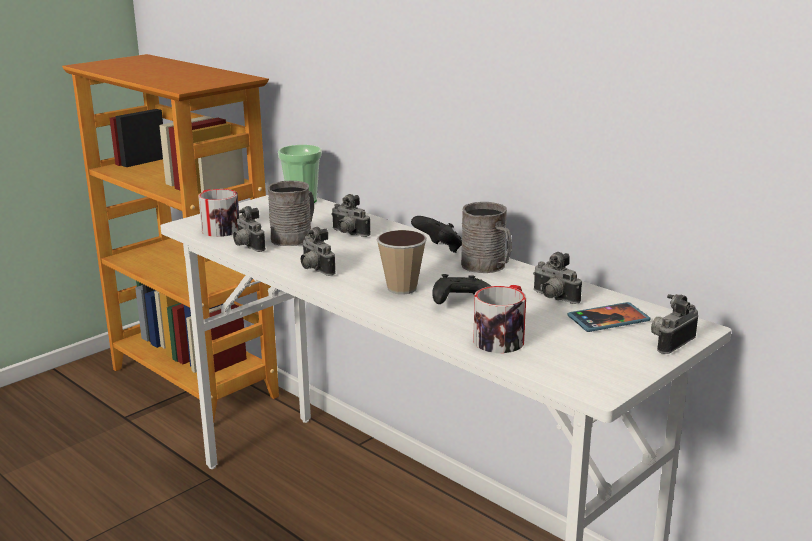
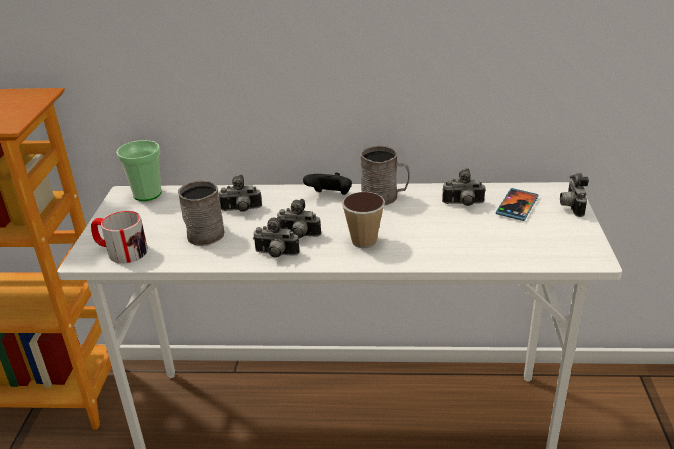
camera: 40 degrees left, 10 degrees up
camera [233,206,266,252] -> camera moved to [277,199,321,238]
black game controller [432,274,491,304] -> none
mug [474,285,526,353] -> none

